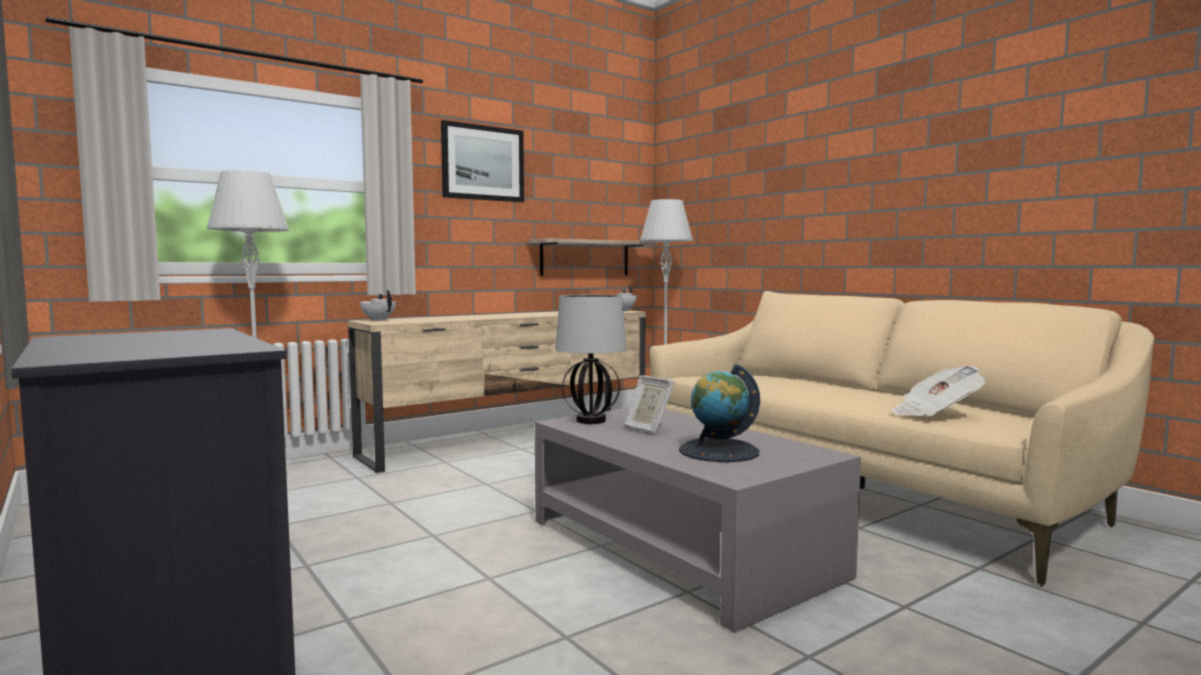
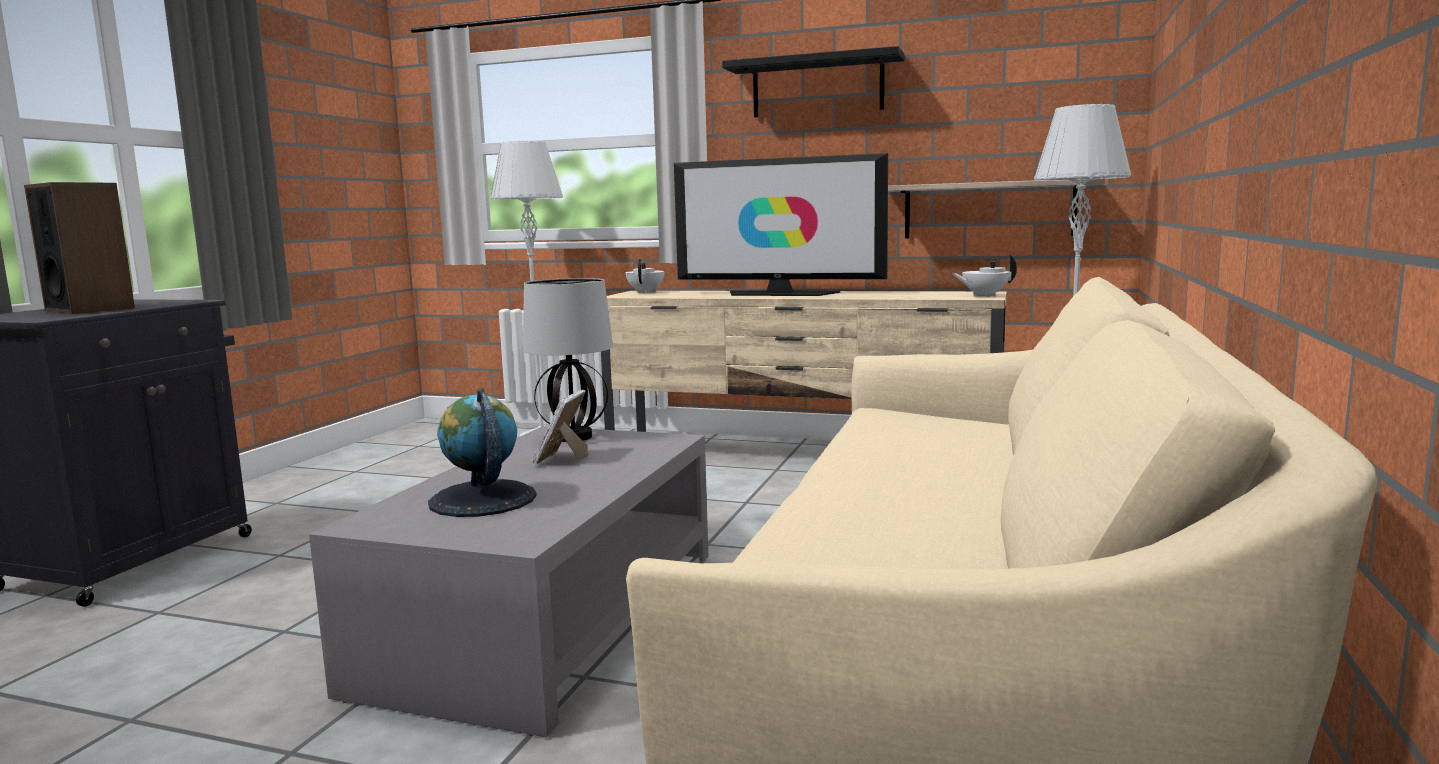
camera: 55 degrees right, 5 degrees up
picture [441,120,524,202] -> black shelf [722,46,905,117]
newspaper [891,366,986,417] -> none
none -> speaker [24,182,135,314]
none -> television [674,153,888,296]

